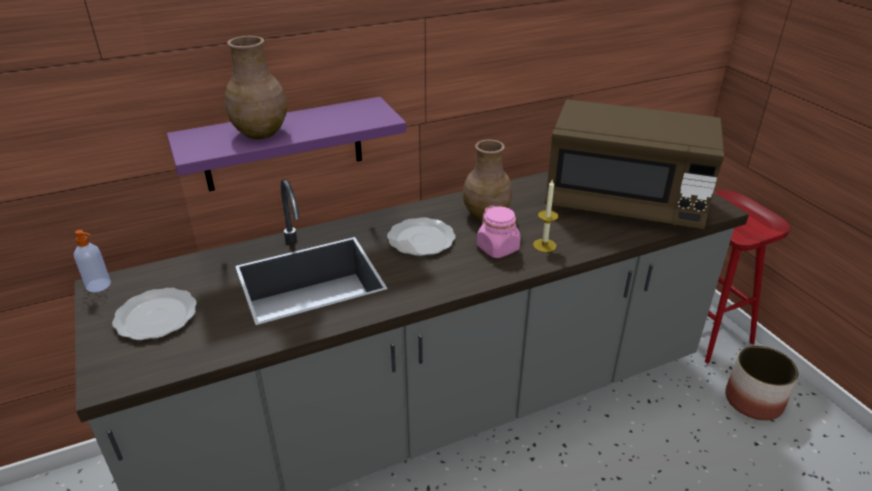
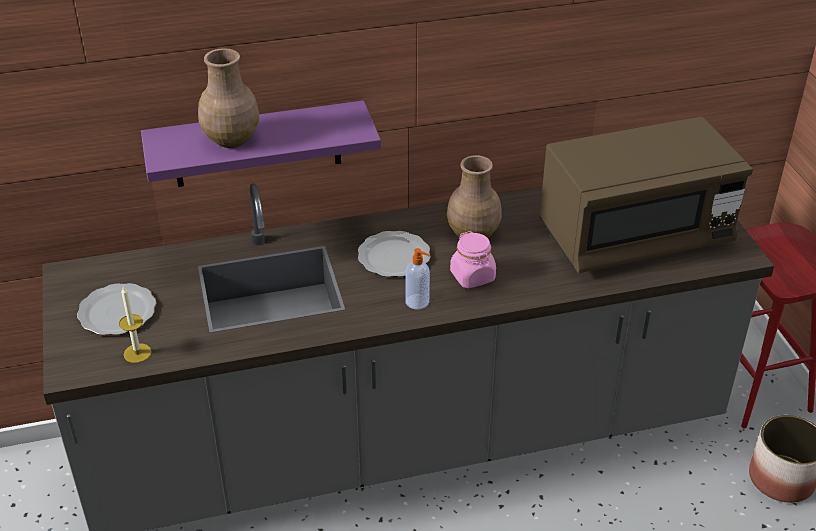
camera: 10 degrees right, 5 degrees up
soap dispenser [74,230,111,292] -> soap dispenser moved to [405,248,431,309]
candle [533,180,558,252] -> candle moved to [119,287,152,363]
brown microwave [545,99,724,229] -> brown microwave turned 45 degrees counterclockwise [540,117,753,273]

